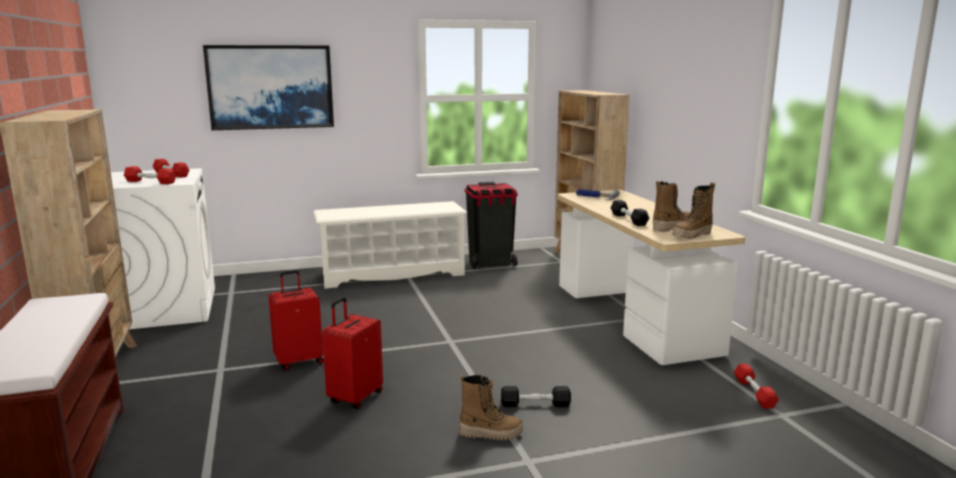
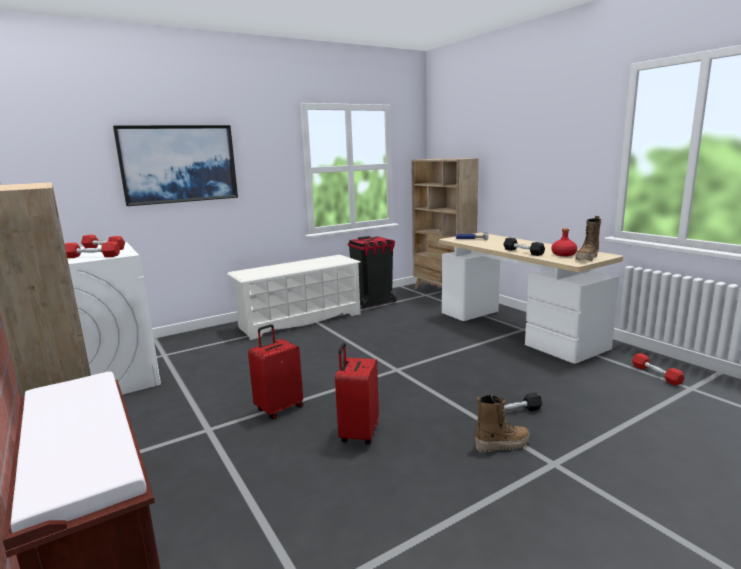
camera: 15 degrees left, 0 degrees up
boot [653,181,690,232] -> red bottle [551,229,577,256]

